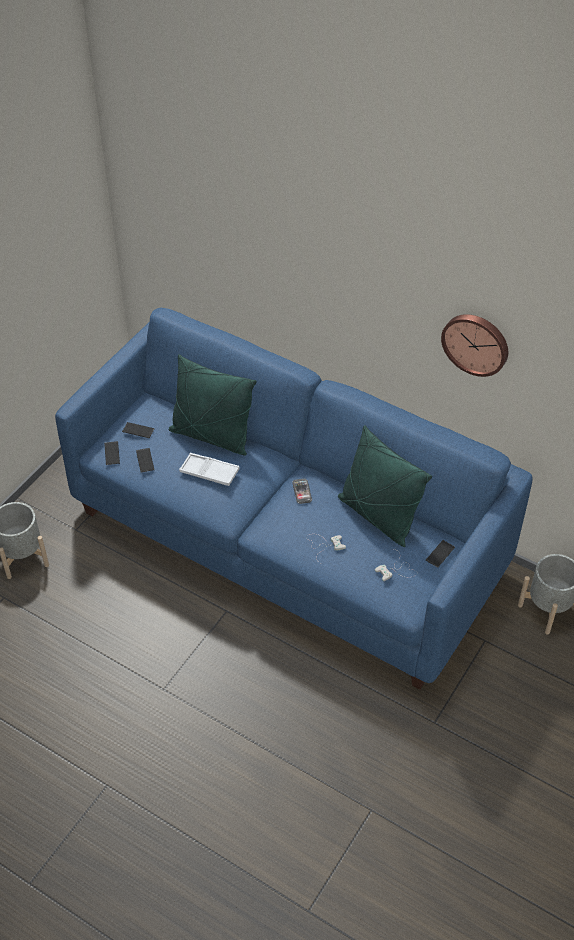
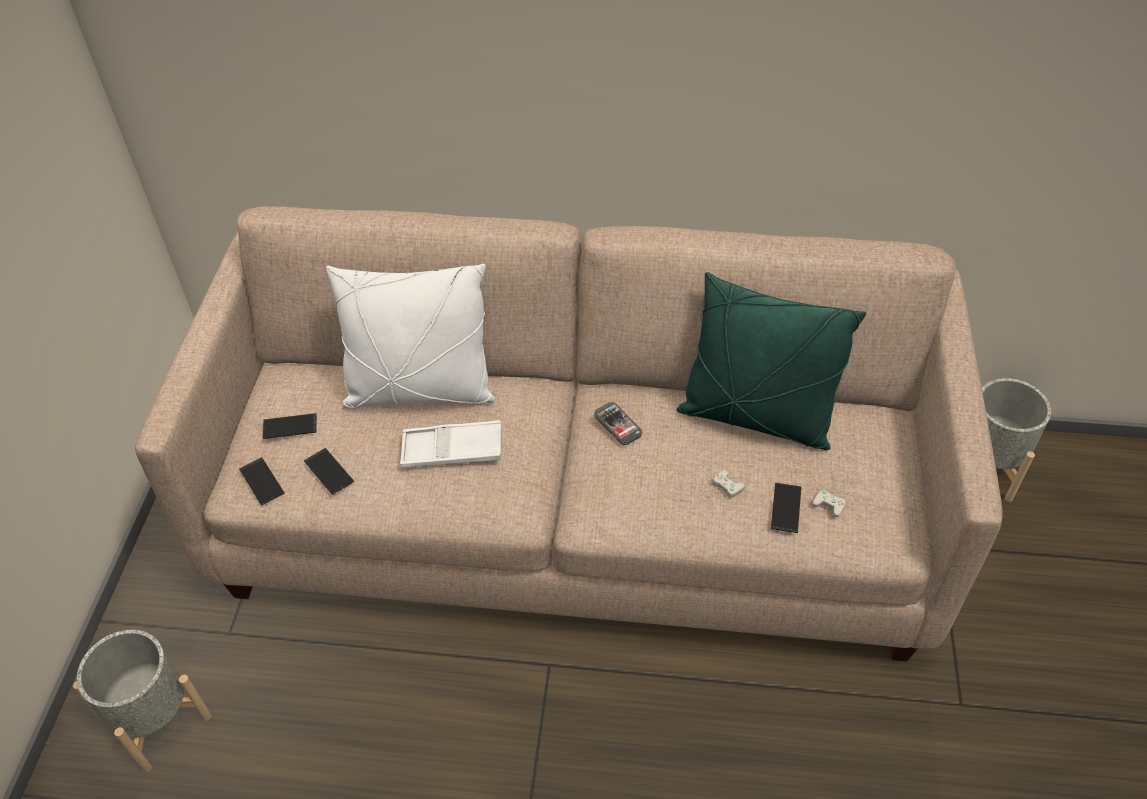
camera: 25 degrees left, 0 degrees up
blue sofa [55,308,533,690] -> beige sofa [135,206,1002,662]
green pillow [169,354,257,456] -> white pillow [326,264,495,408]
phone [425,540,455,568] -> phone moved to [771,482,802,533]
wall clock [441,314,508,377] -> none

